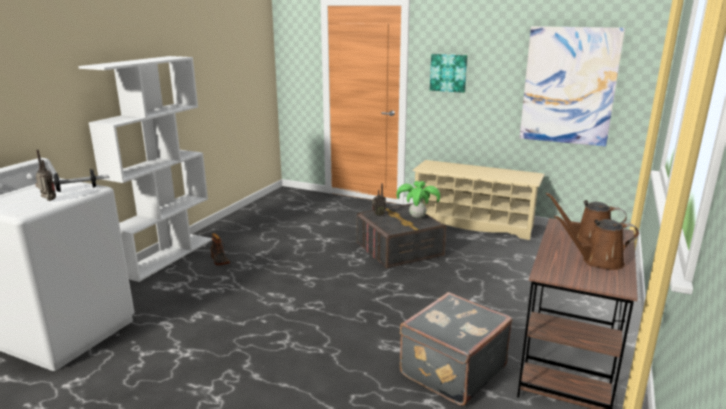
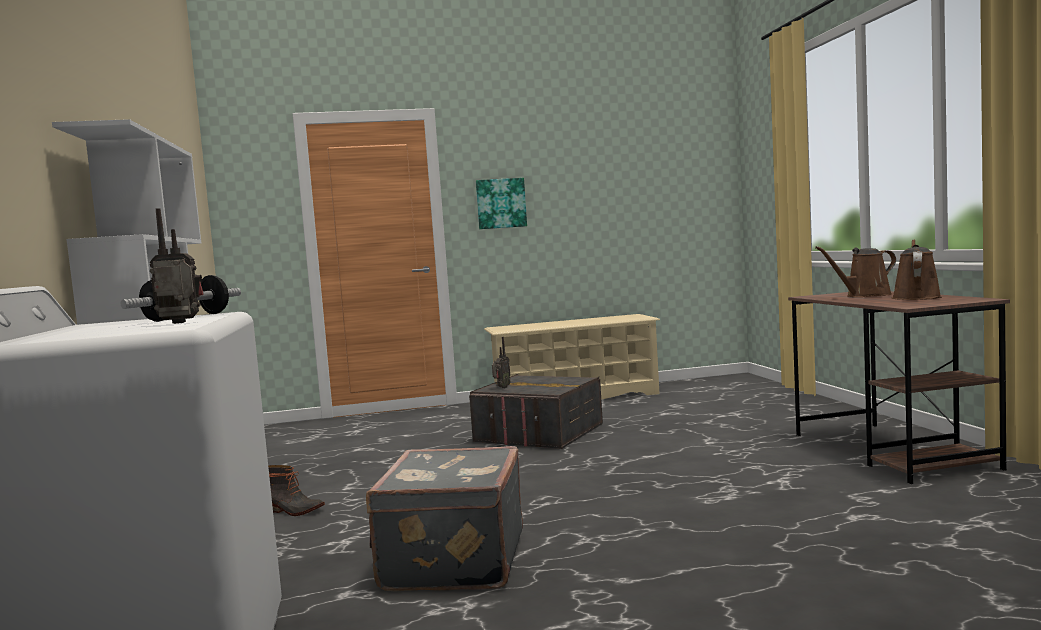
camera: 35 degrees left, 15 degrees down
potted plant [396,181,440,218] -> none
grey suitcase [400,292,512,406] -> grey suitcase moved to [366,446,523,591]
picture [519,26,625,146] -> none
brown watering can [554,215,639,270] -> brown watering can turned 150 degrees clockwise [892,239,942,300]

